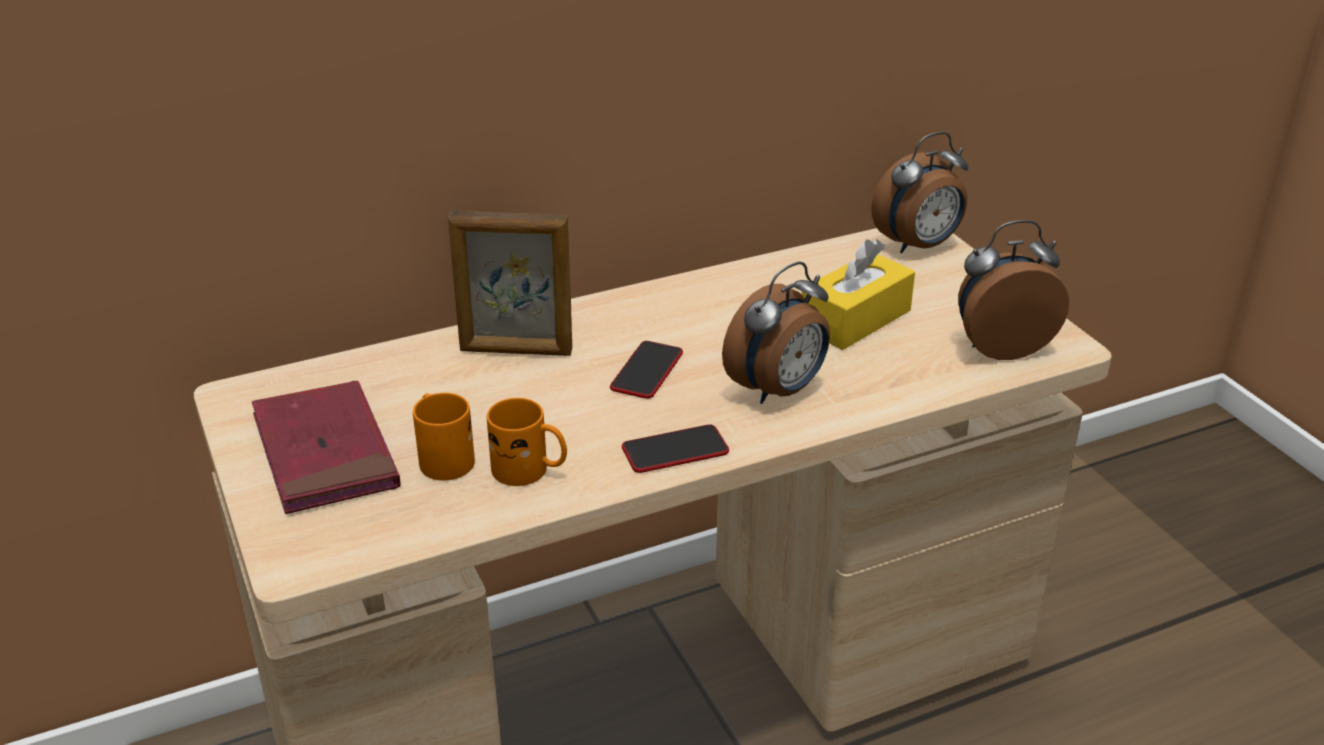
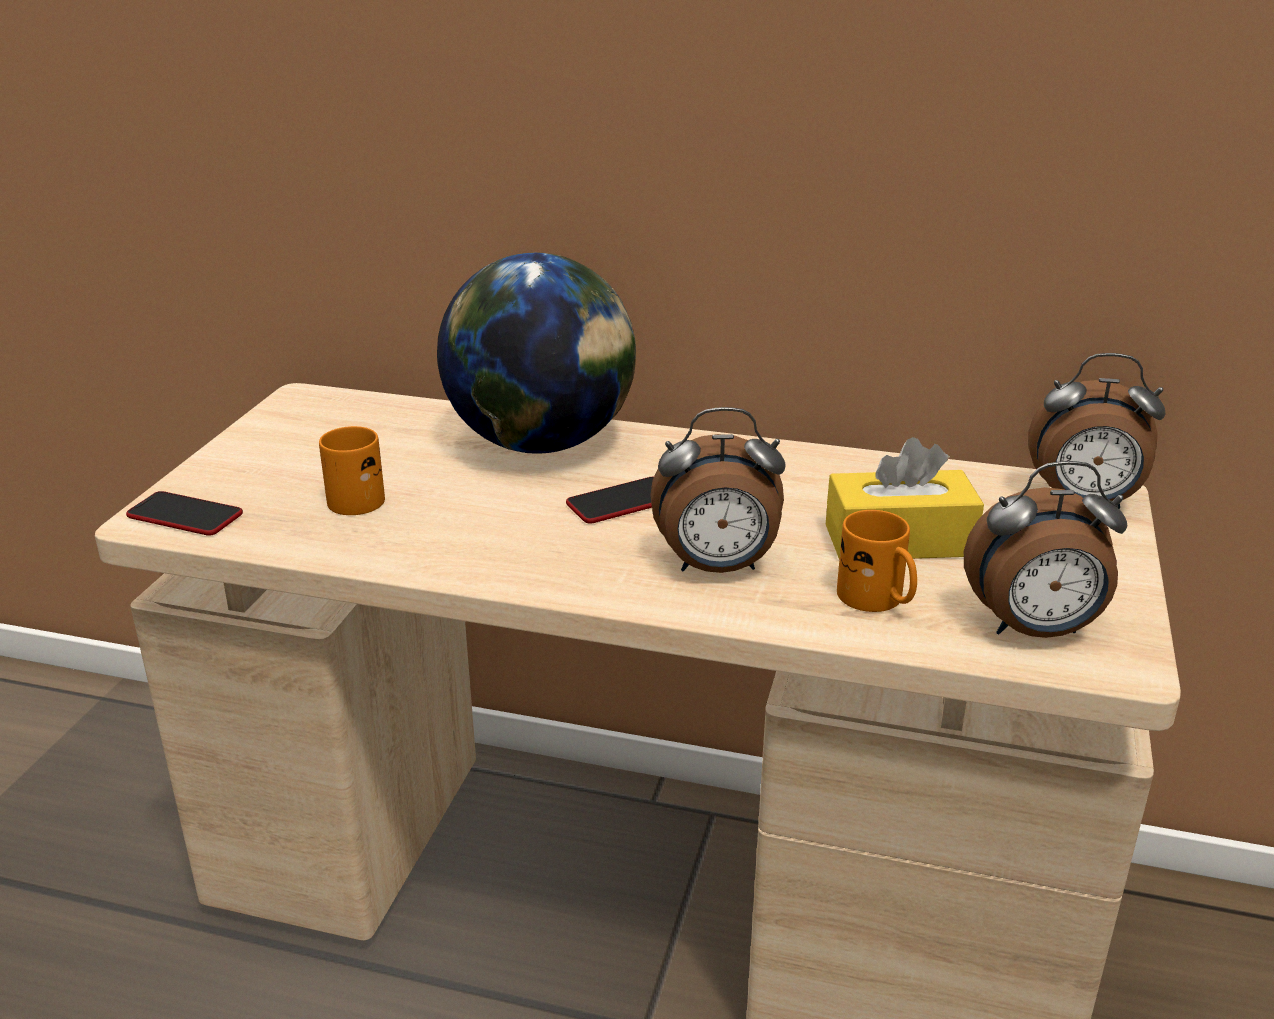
camera: 40 degrees right, 5 degrees down
red book [252,381,401,514] -> none
picture frame [448,210,572,356] -> globe [437,253,636,454]
orange mug [487,398,567,486] -> orange mug moved to [837,510,917,612]
phone [622,424,729,473] -> phone moved to [126,491,243,536]
alarm clock [958,220,1069,360] -> alarm clock turned 150 degrees clockwise [964,461,1128,638]

